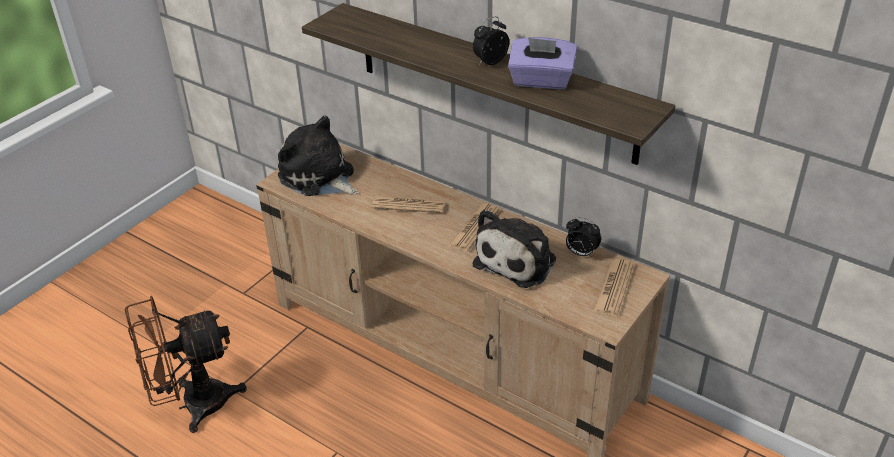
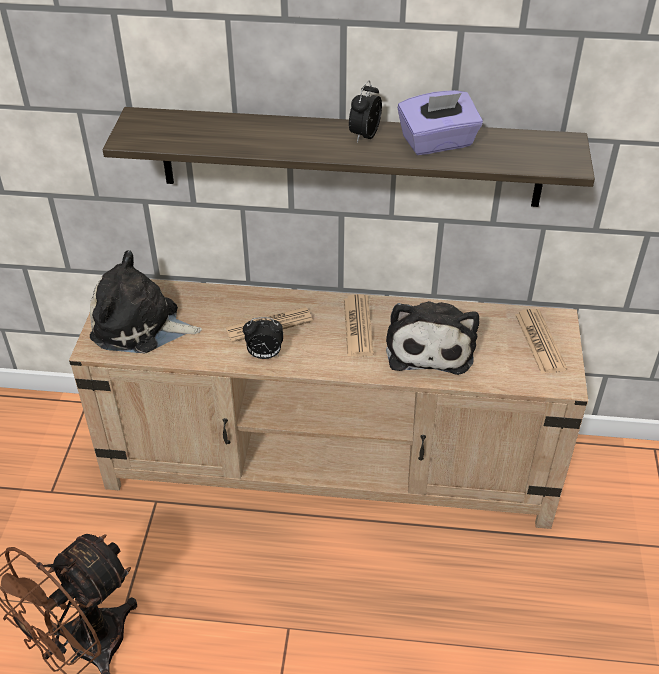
camera: 30 degrees left, 5 degrees up
alarm clock [566,217,601,257] -> alarm clock moved to [243,317,283,359]

